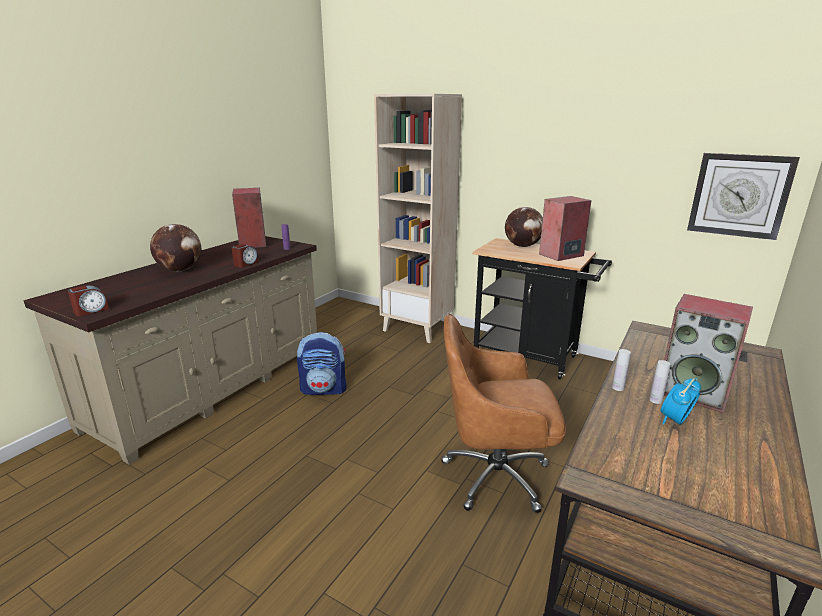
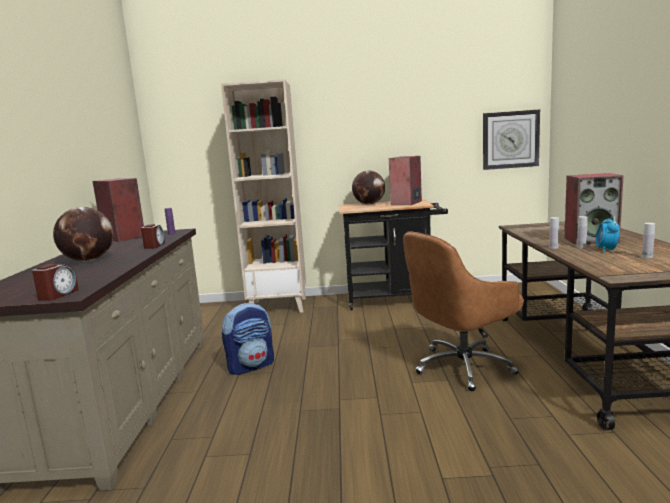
camera: 30 degrees left, 10 degrees down
none -> white bottle [642,223,655,258]

